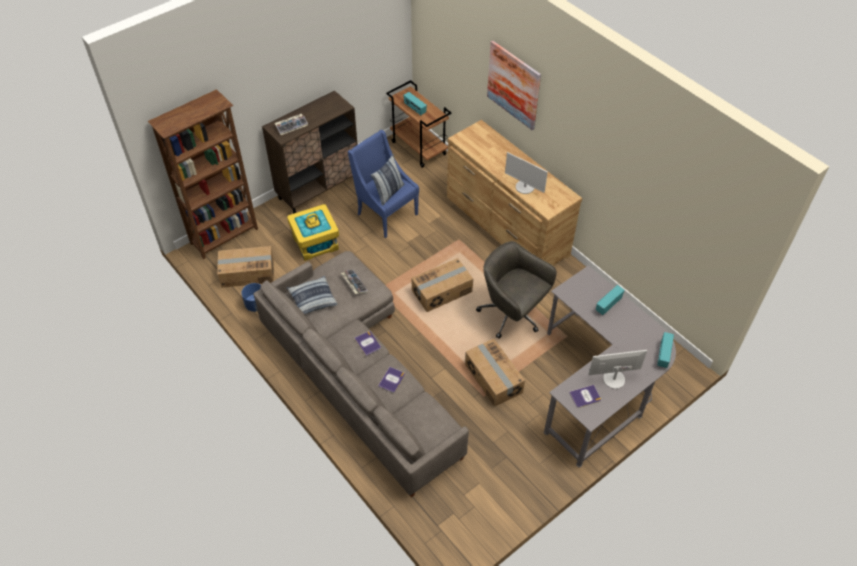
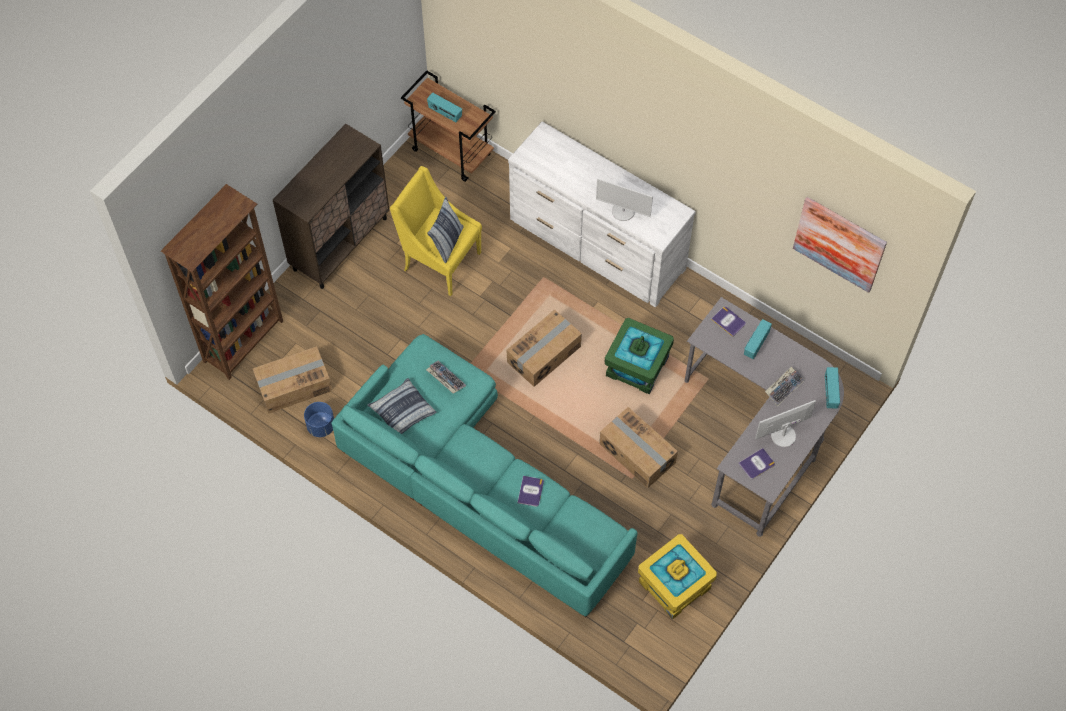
camera: 15 degrees left, 10 degrees up
grey sofa [253,251,469,497] -> turquoise sofa [332,334,638,618]
keyboard [275,114,308,135] -> keyboard moved to [765,367,805,406]
yellow storage box [287,204,339,261] -> yellow storage box moved to [638,534,717,619]
blue armchair [348,130,419,238] -> yellow armchair [390,166,482,296]
book [354,331,381,356] -> book moved to [711,307,746,337]
brown dresser [447,120,582,266] -> white dresser [508,121,696,307]
grey office chair [476,241,557,339] -> green storage box [604,318,674,395]
picture [487,41,541,130] -> picture moved to [793,197,887,293]

